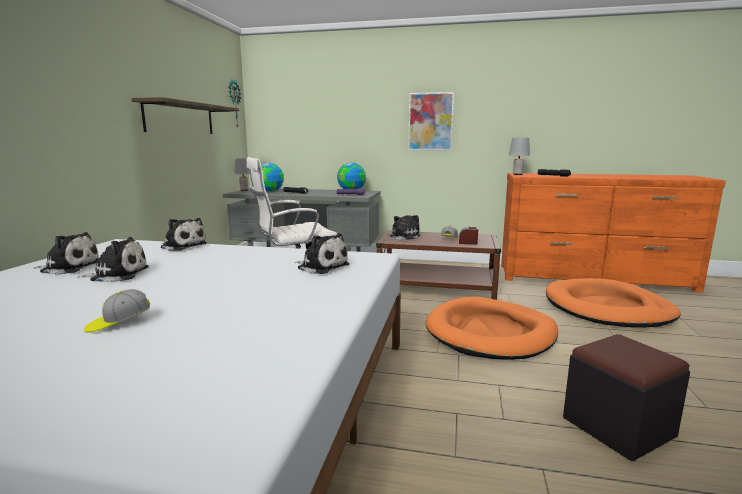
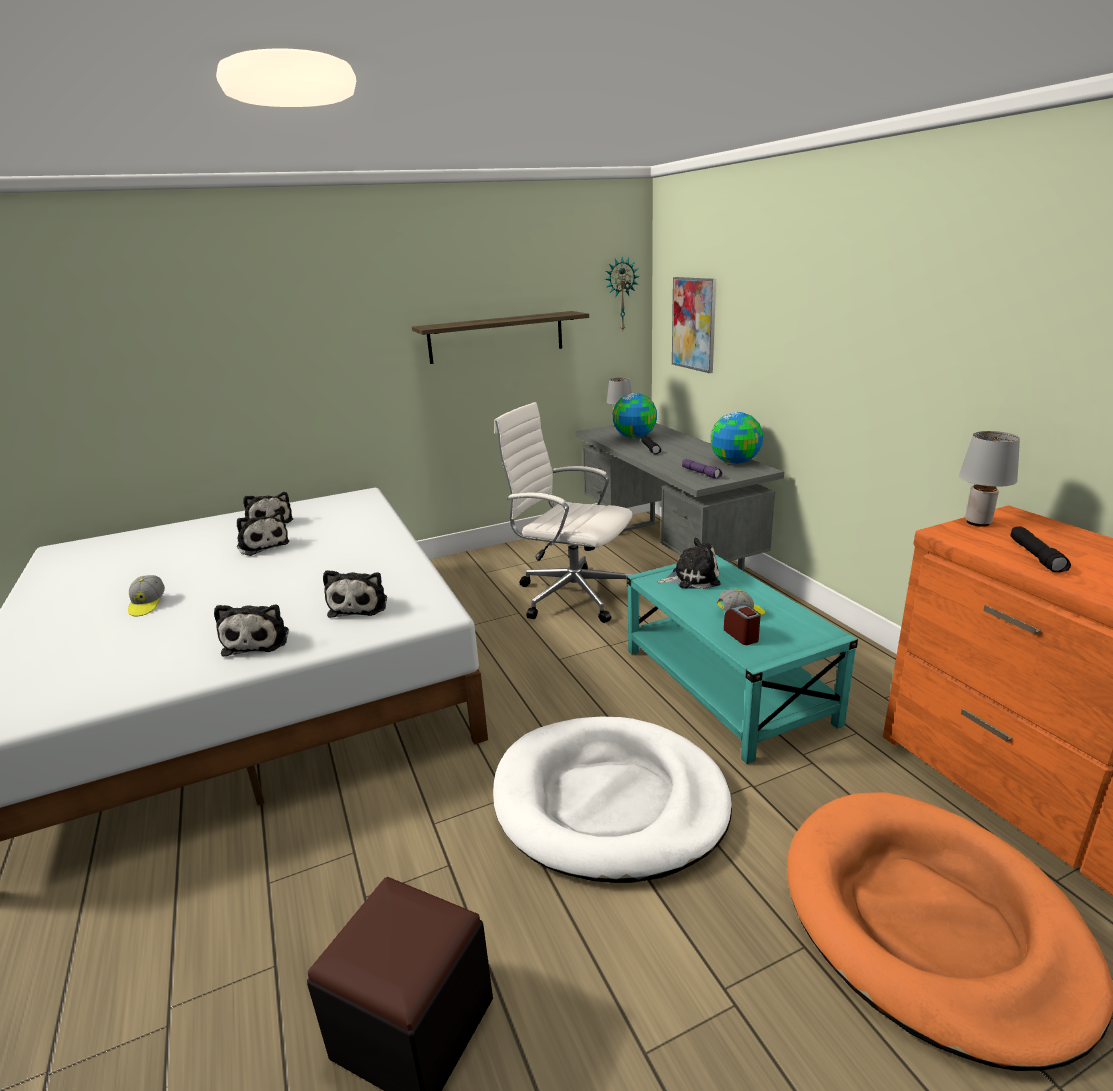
camera: 55 degrees right, 10 degrees up
cap [84,289,150,333] -> cap turned 120 degrees counterclockwise [128,575,165,616]
plush toy [161,218,207,251] -> plush toy moved to [214,605,289,657]
brown coffee table [376,230,501,300] -> turquoise coffee table [627,554,858,764]
picture [408,92,454,151] -> picture moved to [672,277,716,373]
orange dog bed [426,297,558,360] -> white dog bed [493,717,732,883]

